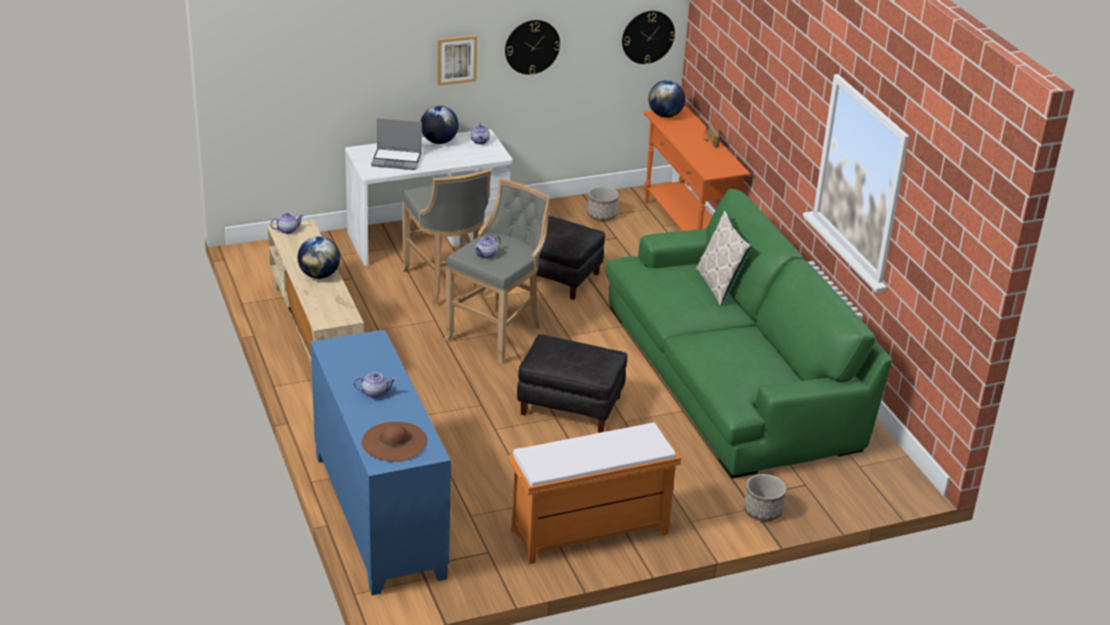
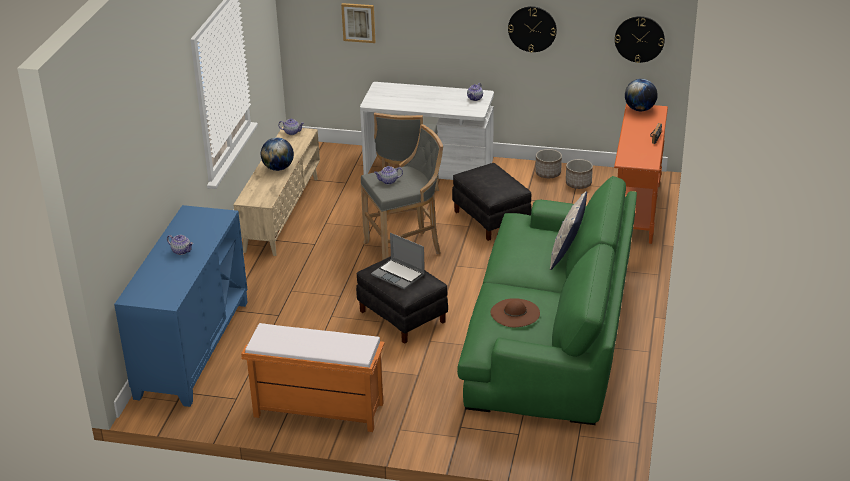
camera: 35 degrees right, 0 degrees up
brown hat [362,422,427,462] -> brown hat moved to [491,298,540,327]
laptop [371,118,422,170] -> laptop moved to [371,233,425,289]
globe [421,106,459,144] -> none
picture [437,35,477,86] -> picture moved to [341,3,375,43]
planter [744,474,786,521] -> planter moved to [535,149,562,178]

